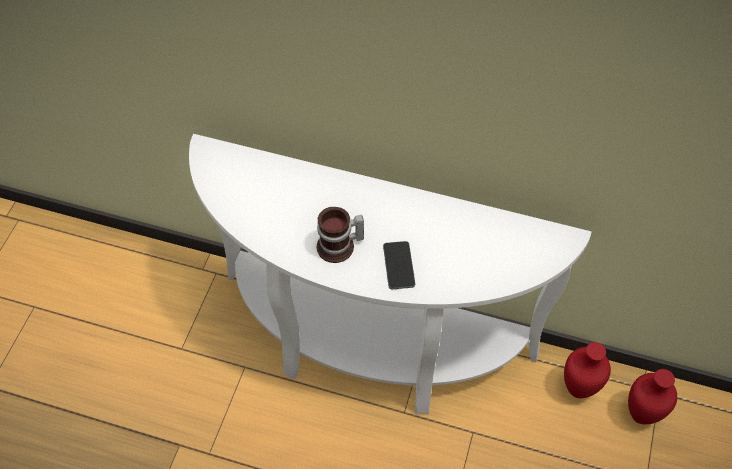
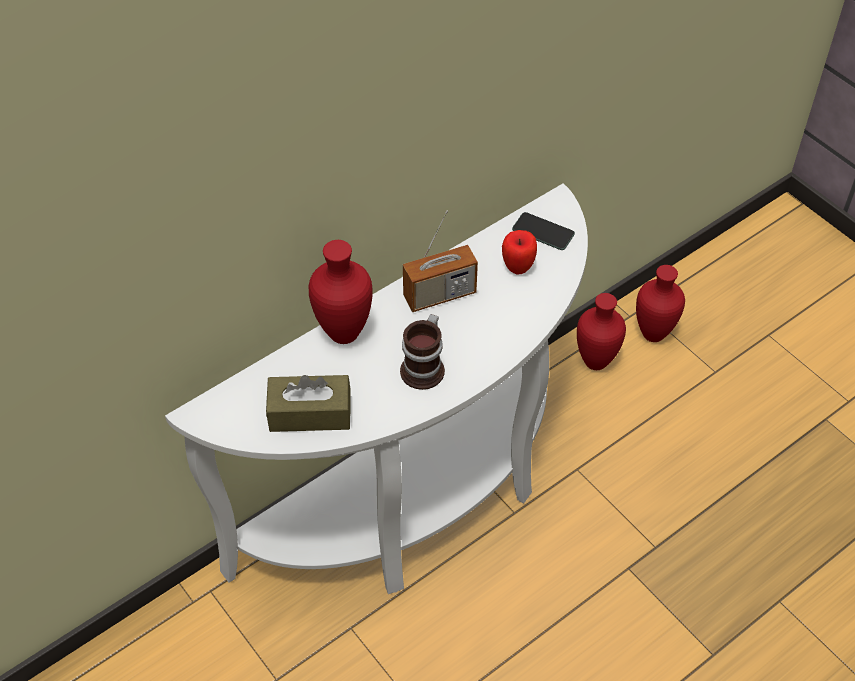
camera: 55 degrees left, 5 degrees down
phone [383,241,415,289] -> phone moved to [512,212,575,250]
none -> brown tissue box [266,375,351,432]
none -> red vase [309,240,373,344]
none -> radio [403,211,478,312]
none -> apple [502,230,537,274]

